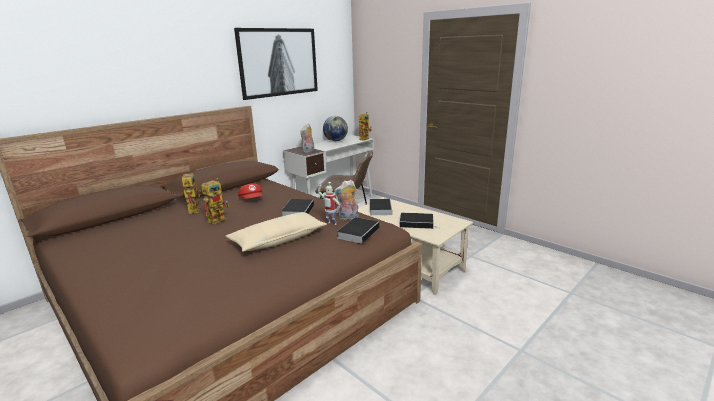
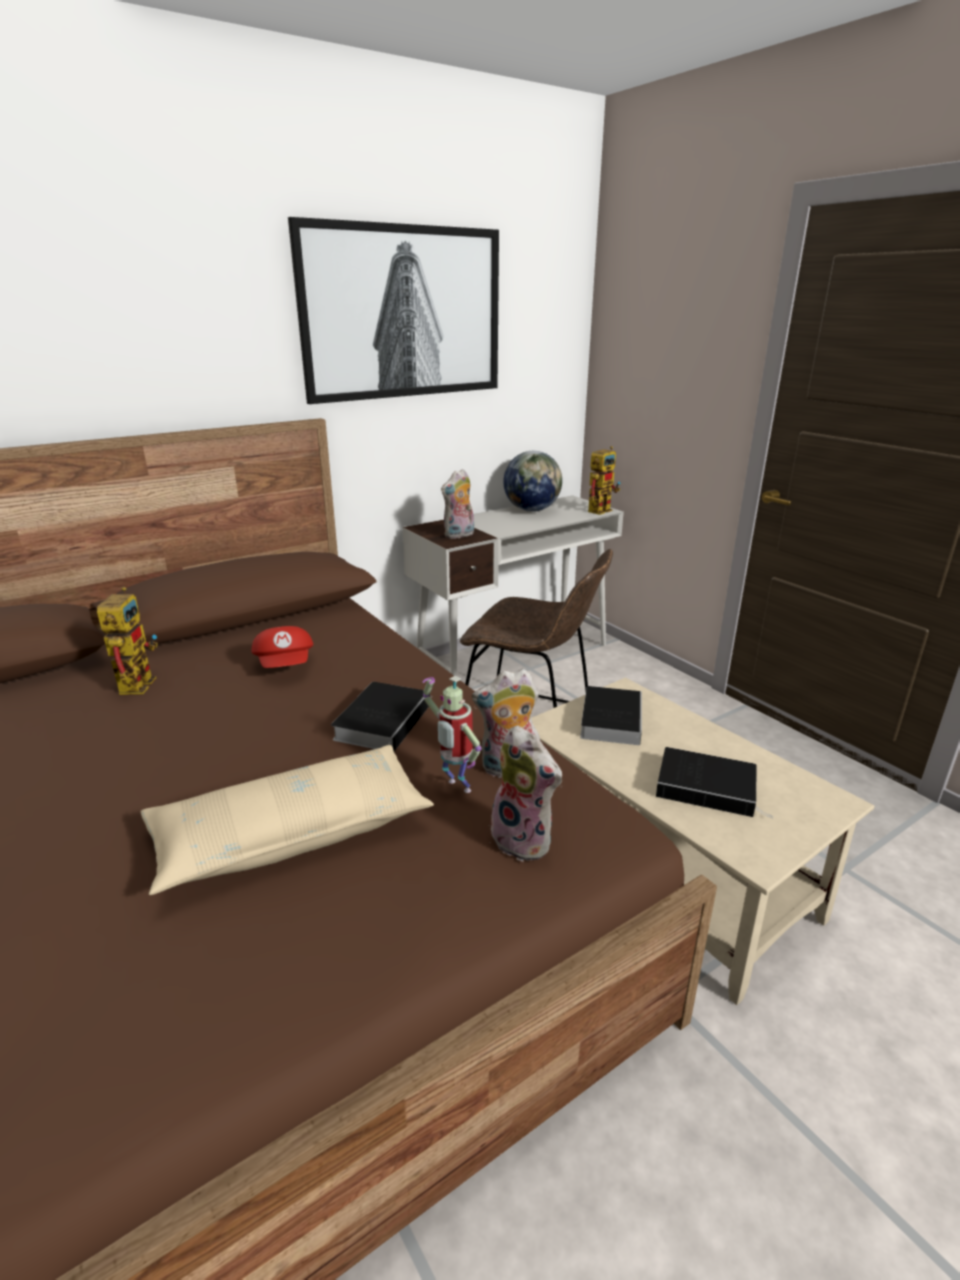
camera: 10 degrees right, 5 degrees up
toy robot [202,178,229,224] -> none
book [337,217,380,244] -> plush toy [489,726,562,862]

